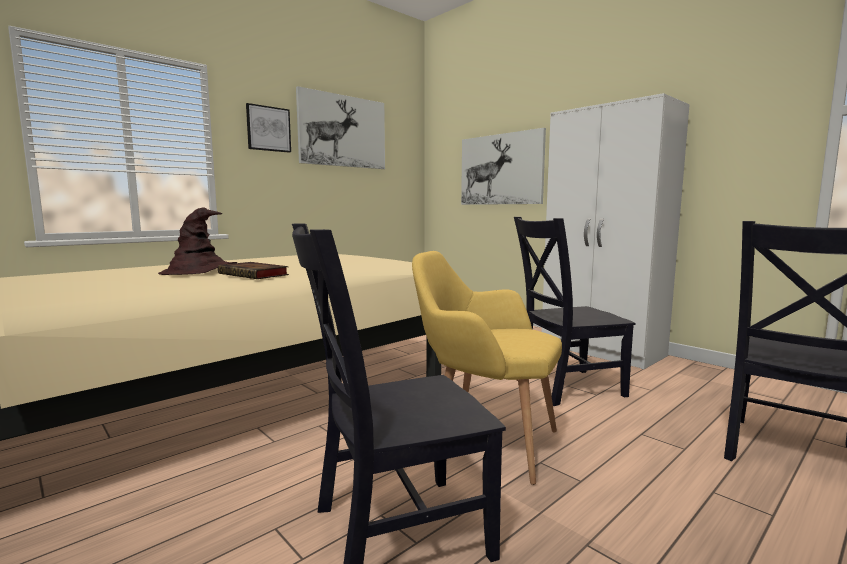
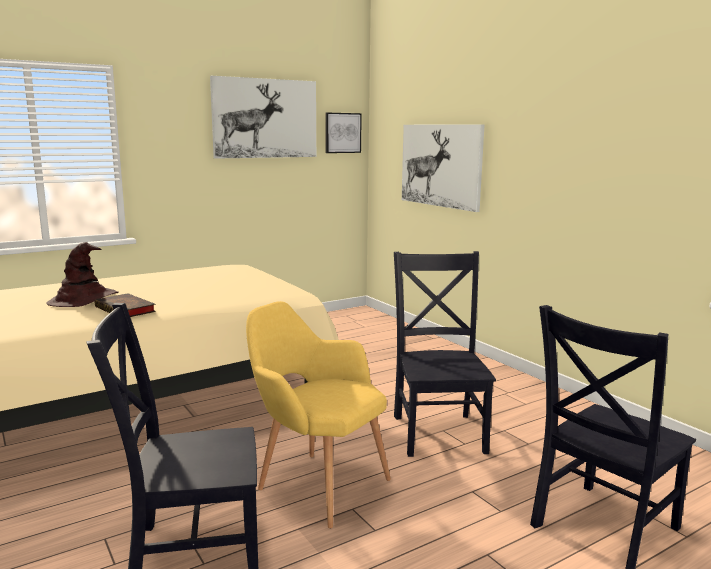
camera: 10 degrees right, 5 degrees up
picture [246,103,291,153] -> picture moved to [325,113,362,153]
black chair [514,217,636,406] -> black chair turned 90 degrees clockwise [394,251,496,457]
white wardrobe [542,93,690,369] -> none

